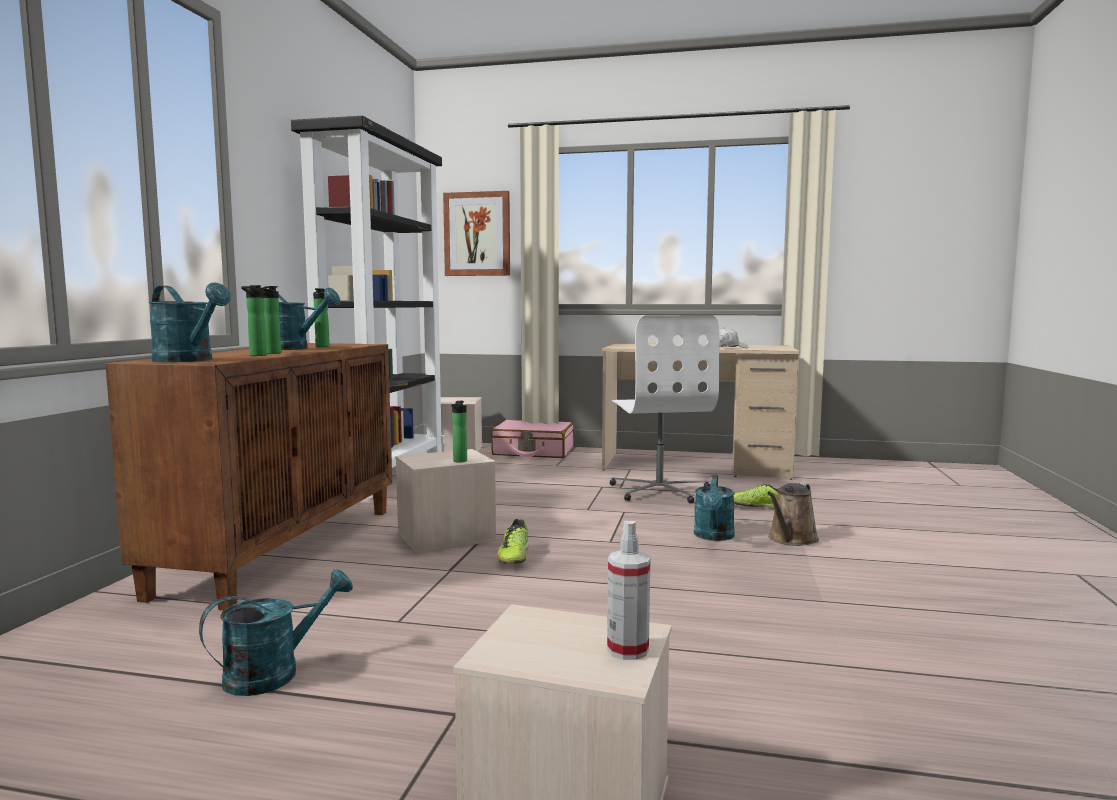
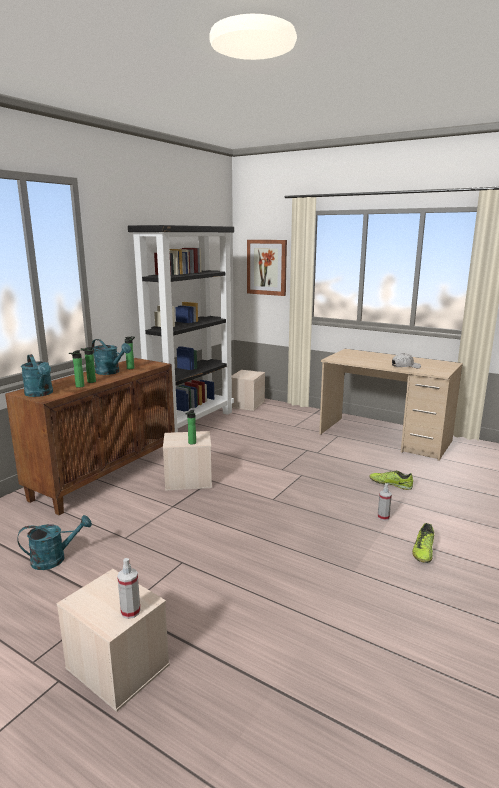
camera: 20 degrees right, 10 degrees up
pink suitcase [491,420,573,458] -> none
shoe [497,519,529,564] -> shoe moved to [412,523,434,563]
white office chair [610,315,719,503] -> none
turquoise watering can [694,474,735,541] -> none
brown watering can [767,483,819,546] -> spray bottle [378,483,392,521]

